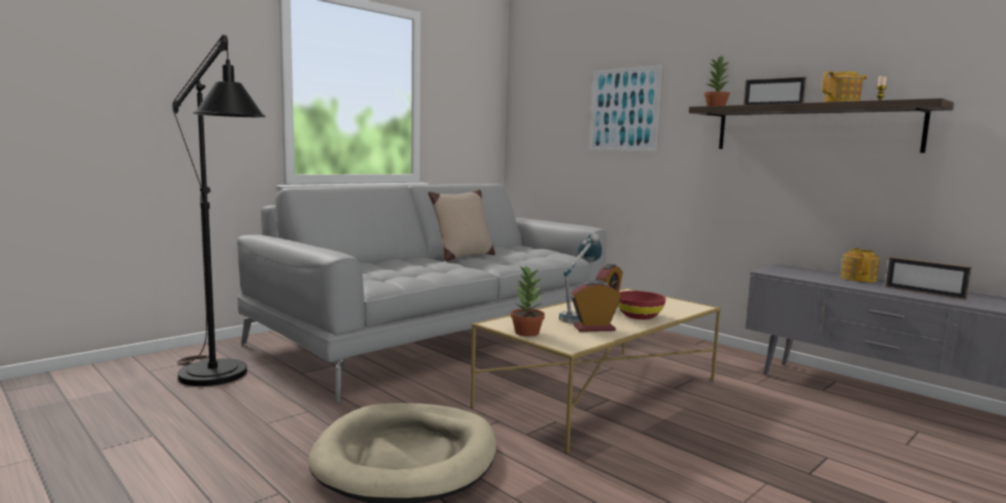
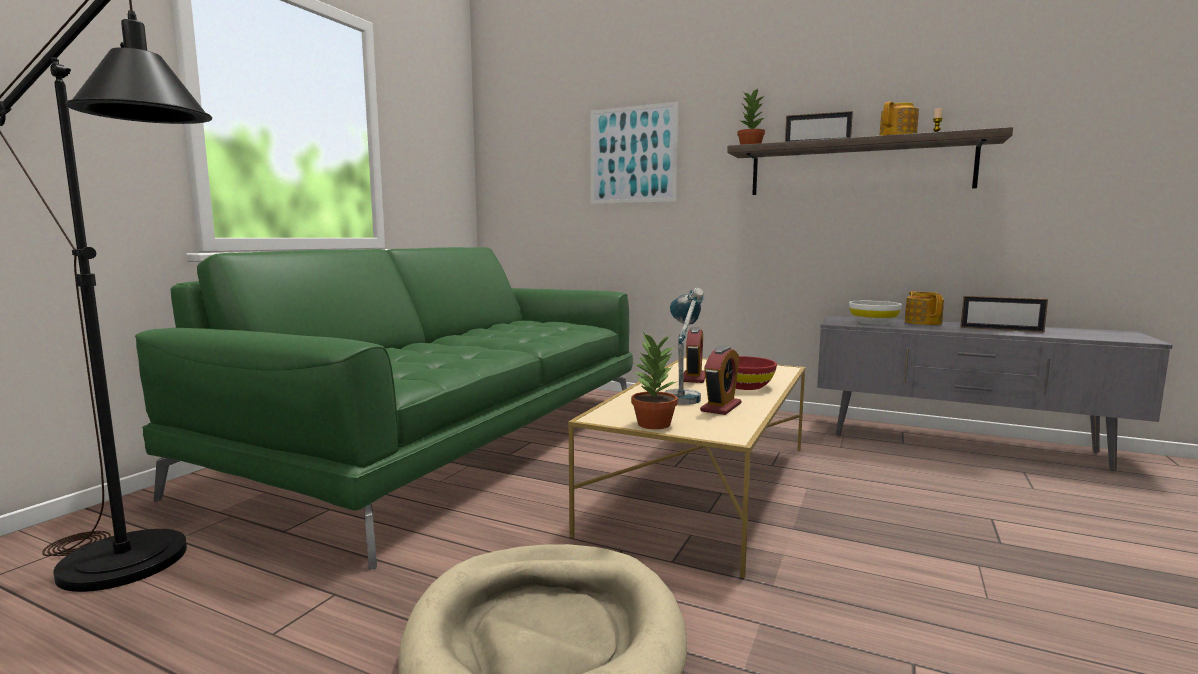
camera: 20 degrees left, 0 degrees up
grey sofa [237,184,606,402] -> green sofa [135,247,633,570]
beige pillow [428,189,495,261] -> none
alarm clock [571,280,621,332] -> alarm clock turned 150 degrees clockwise [700,346,741,415]
none -> white bowl [849,301,902,325]

